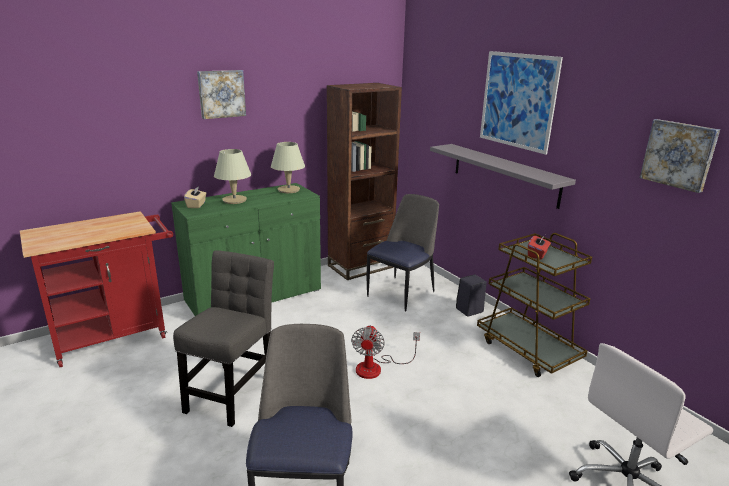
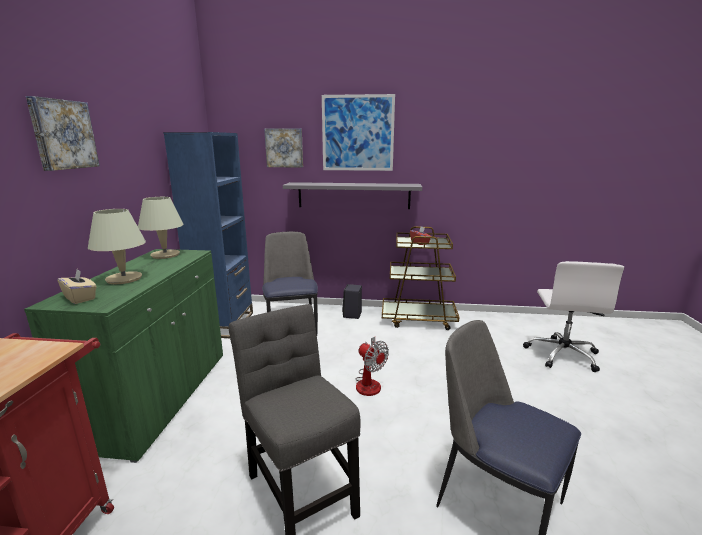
camera: 50 degrees left, 5 degrees down
brown bookcase [327,83,402,280] -> blue bookcase [163,132,253,338]
picture [640,119,720,193] -> picture moved to [264,128,303,167]

